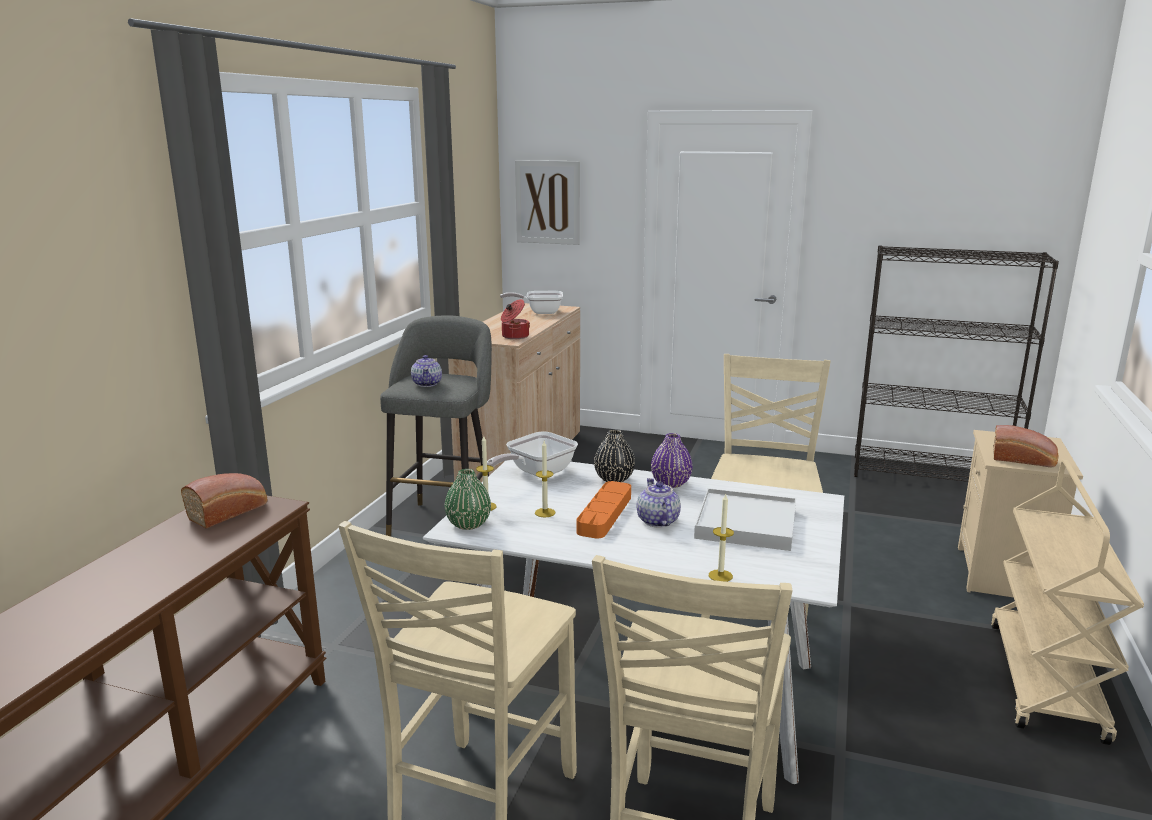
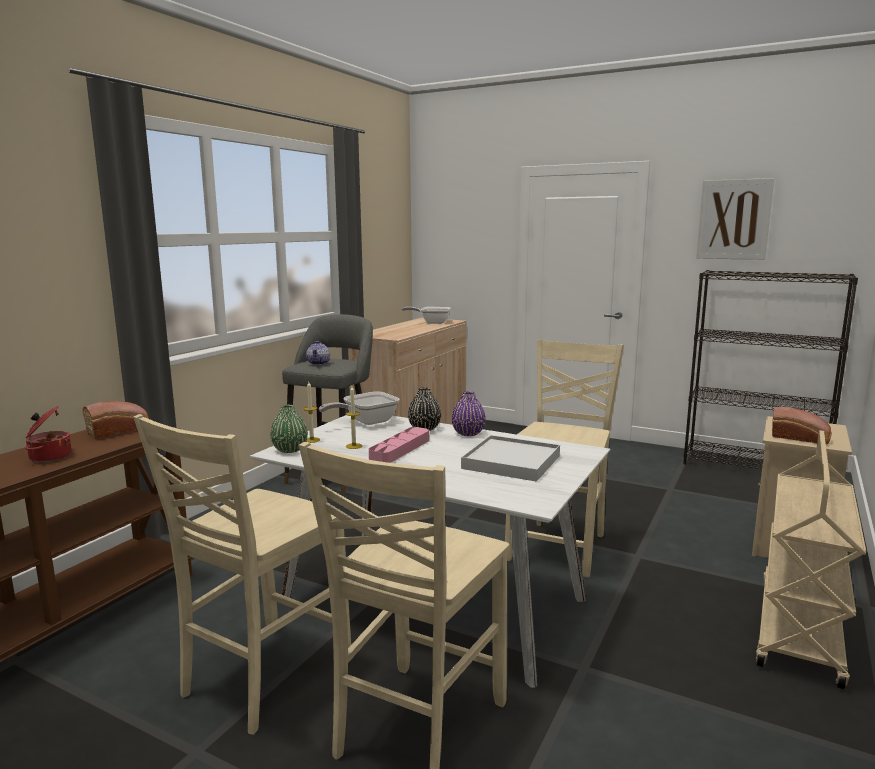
camera: 10 degrees right, 5 degrees down
cooking pot [501,299,530,339] -> cooking pot moved to [25,406,72,462]
picture [515,160,580,245] -> picture moved to [696,178,774,260]
orange tray [577,481,631,539] -> pink tray [369,427,429,463]
teapot [637,478,681,527] -> none
candle [709,494,734,582] -> none

